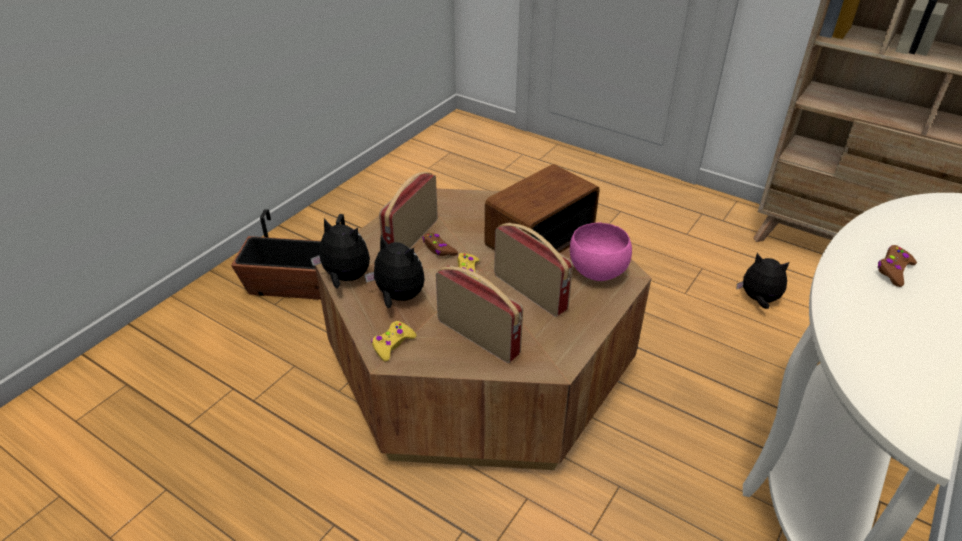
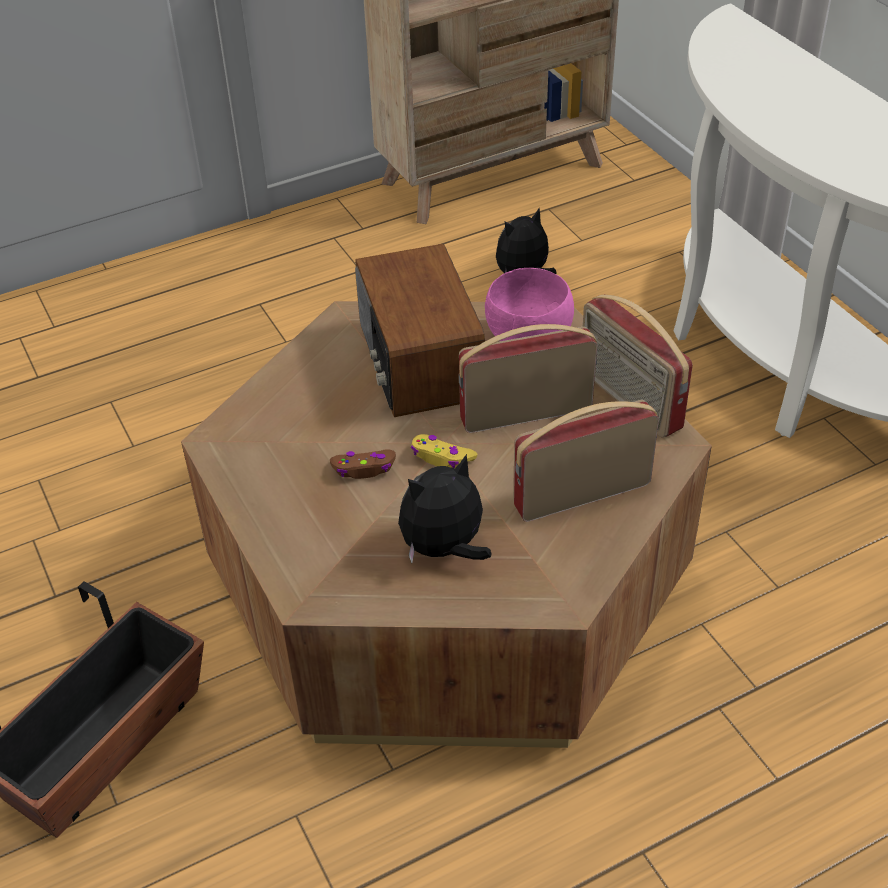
camera: 60 degrees left, 5 degrees up
plush toy [311,218,370,288] -> none
yellow game controller [371,321,417,362] -> none
radio [379,172,438,249] -> radio moved to [583,294,693,438]
brown game controller [878,245,917,287] -> none

